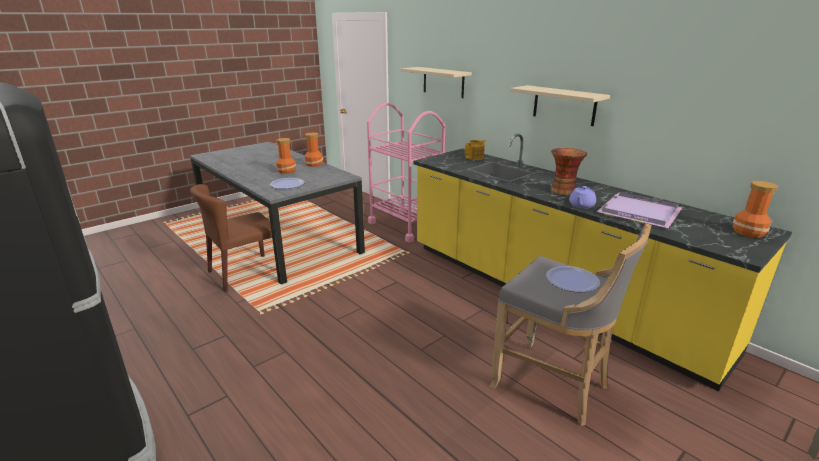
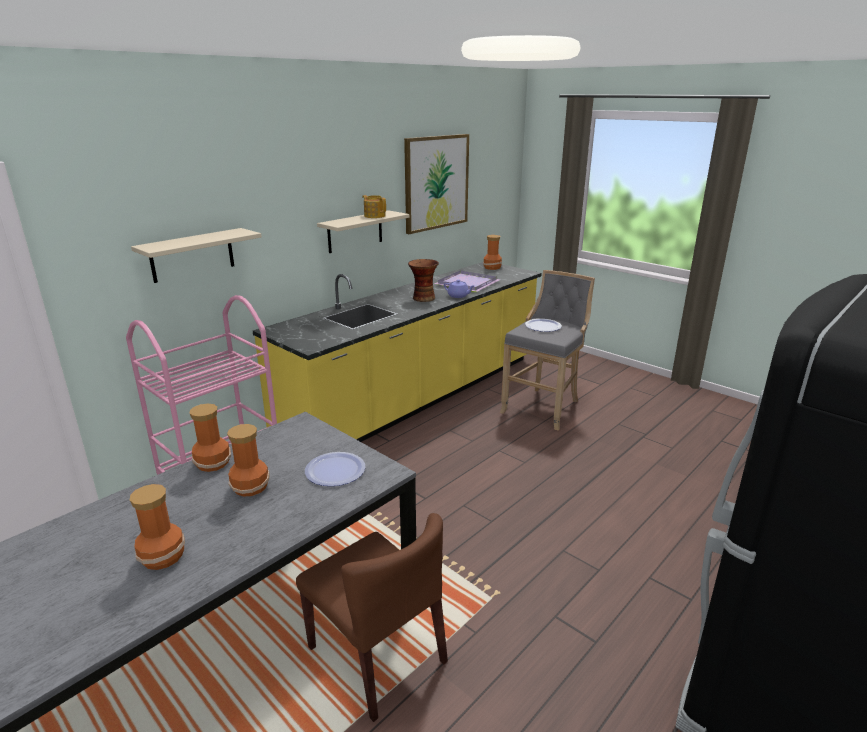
camera: 95 degrees left, 0 degrees up
teapot [465,140,486,160] -> teapot moved to [362,195,386,218]
none -> vase [130,484,185,570]
none -> picture [404,134,469,234]

